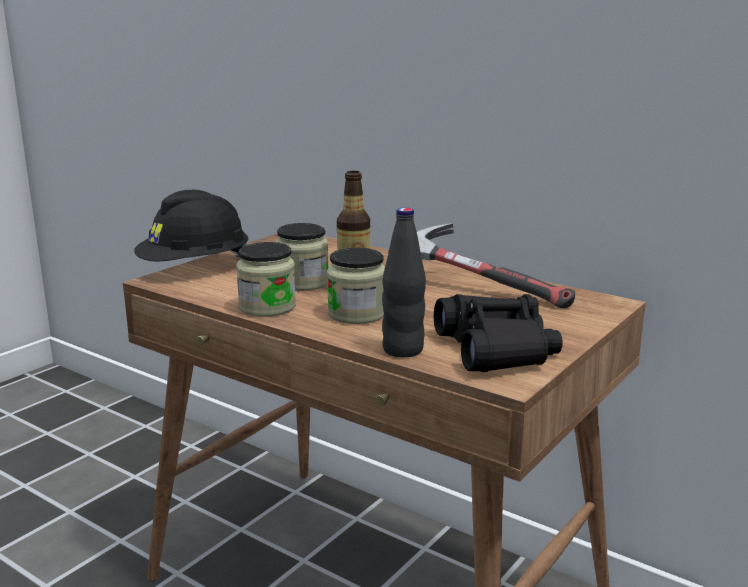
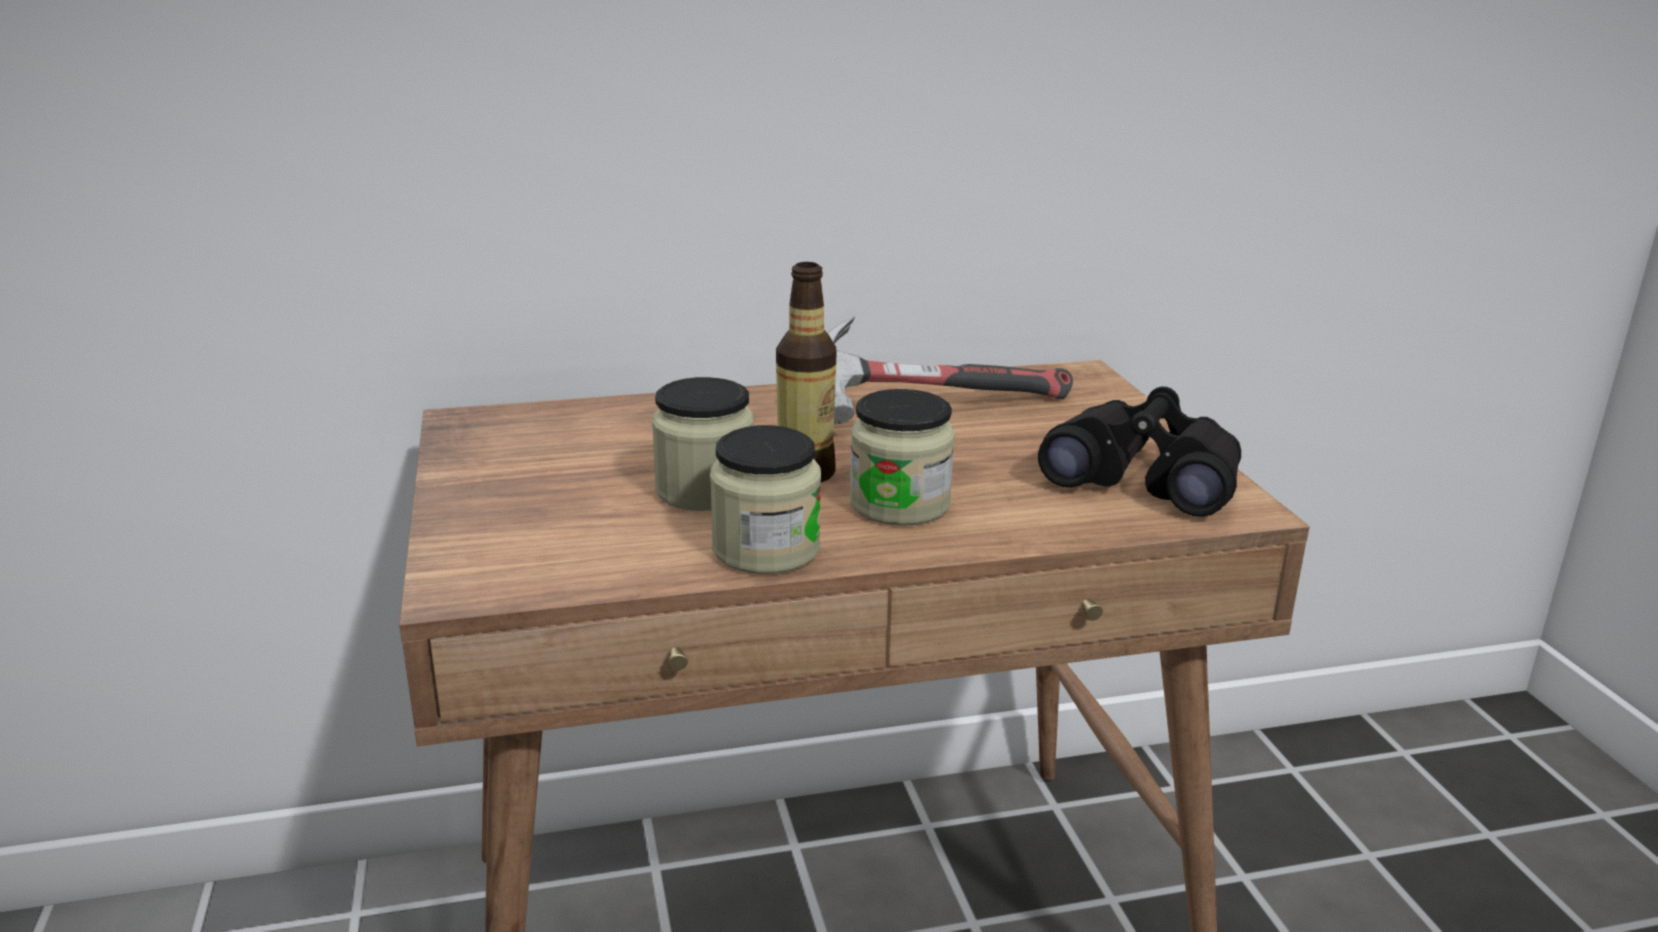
camera: 50 degrees left, 5 degrees up
black hard hat [134,190,249,262] -> none
black bottle [382,207,426,357] -> none

